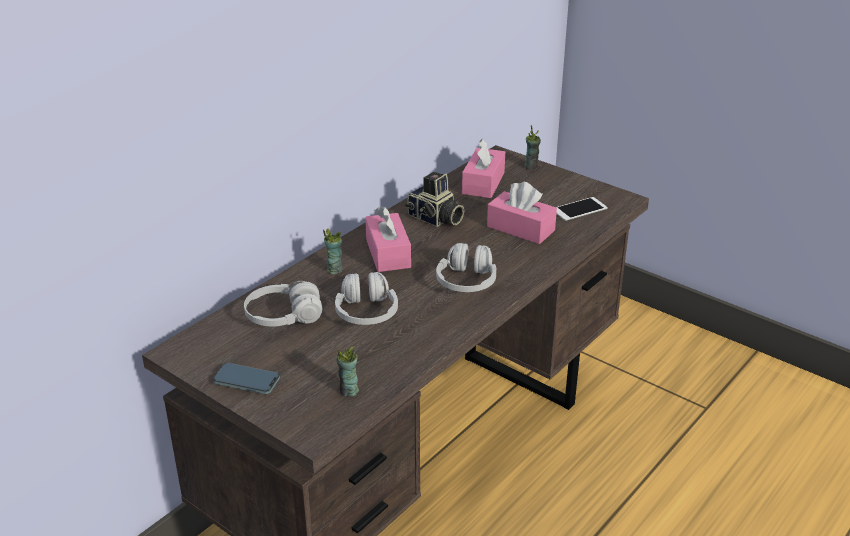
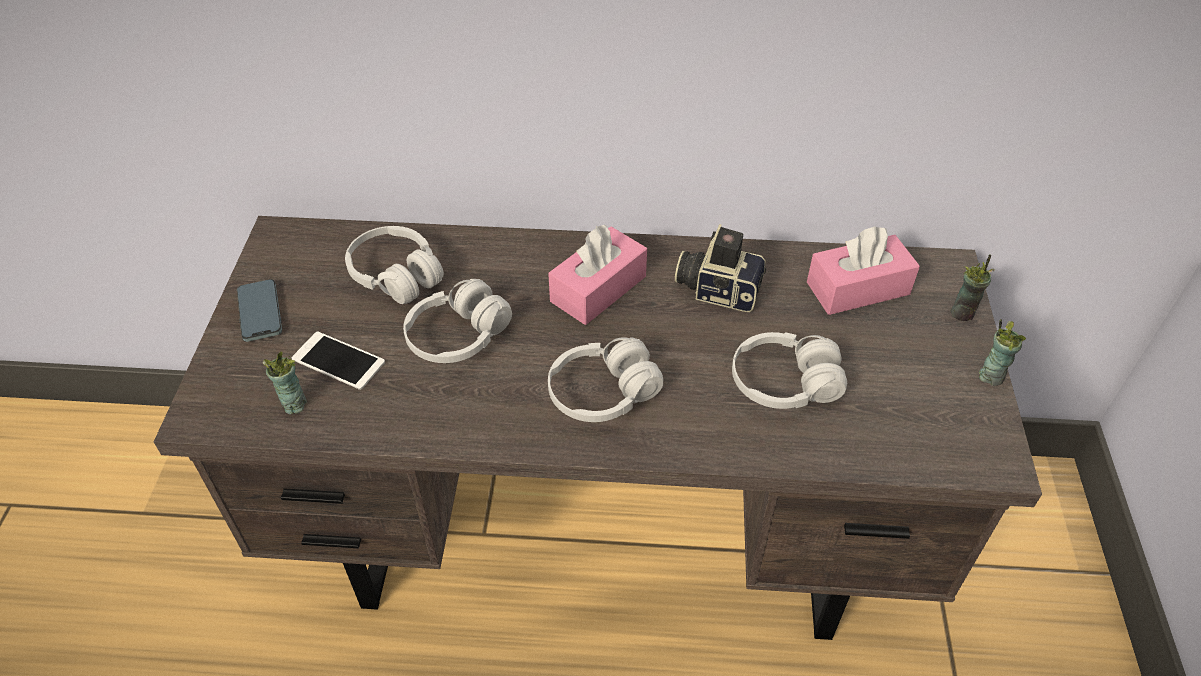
camera: 55 degrees right, 15 degrees up
cup [323,229,343,275] -> cup moved to [979,319,1026,386]
camera [405,172,464,227] -> camera turned 105 degrees clockwise [675,224,766,312]
pink tissue box [487,182,557,244] -> white headphones [732,332,847,409]
phone [556,197,608,221] -> phone moved to [292,331,385,390]

